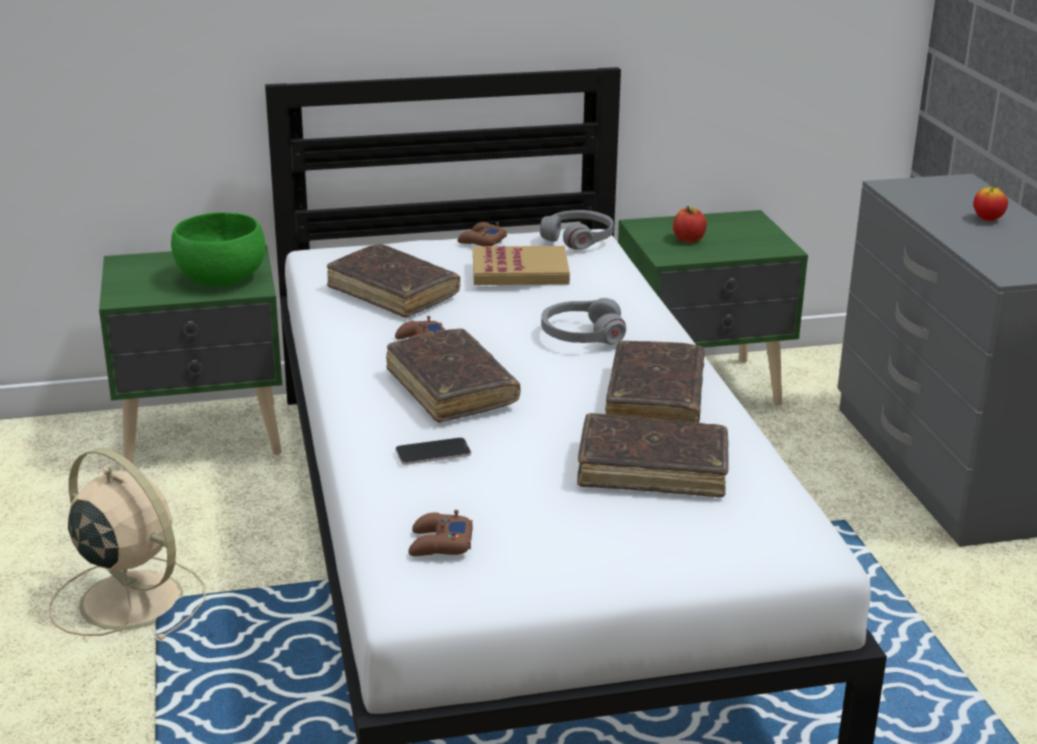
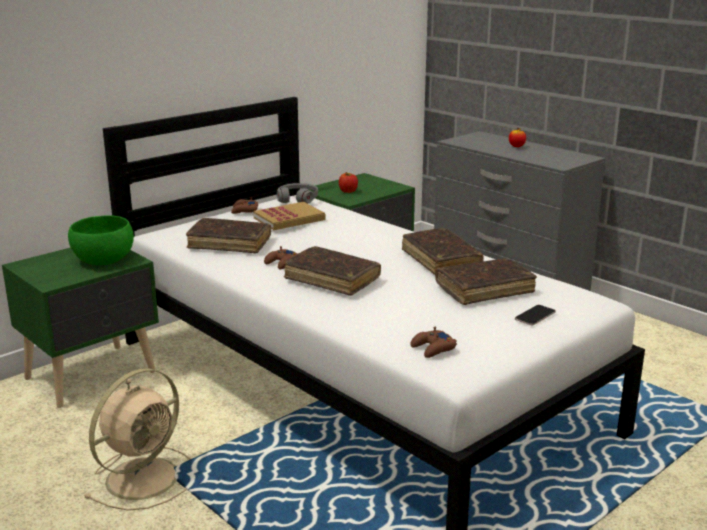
camera: 30 degrees left, 5 degrees down
beige fan [49,448,206,642] -> beige fan turned 120 degrees clockwise [84,368,190,511]
phone [395,437,471,465] -> phone moved to [515,305,556,325]
grey headphones [541,298,626,345] -> none

